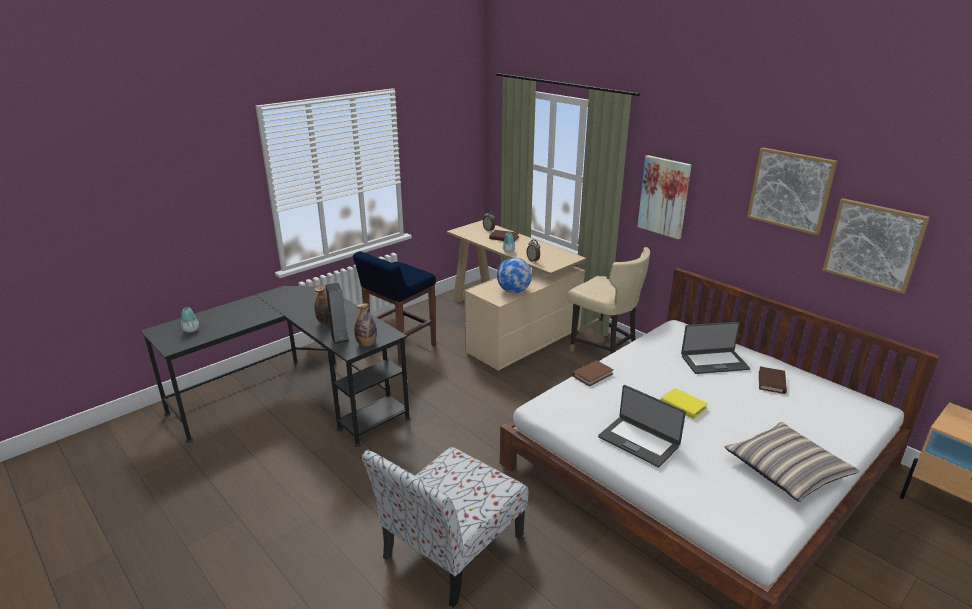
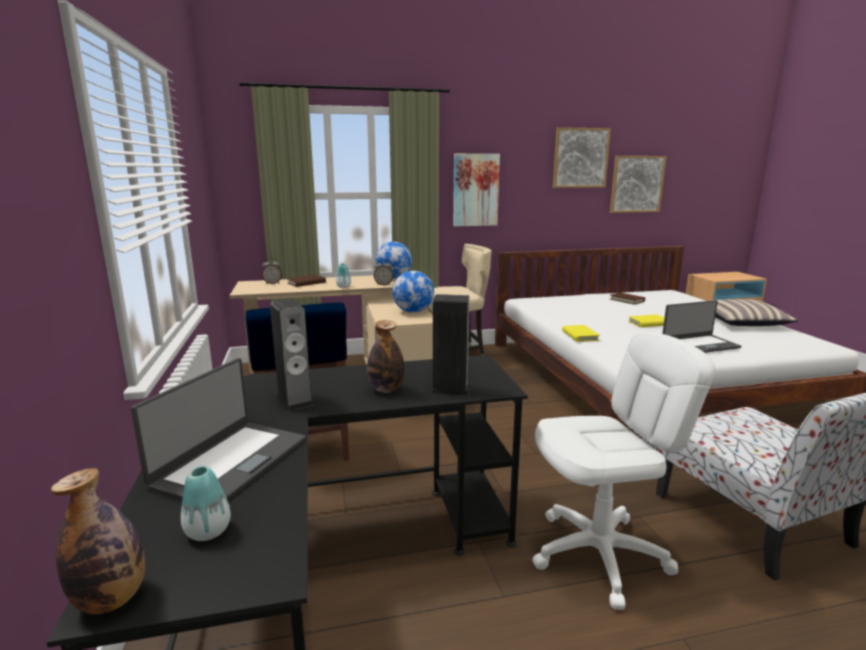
camera: 60 degrees left, 10 degrees down
bottle [354,303,377,346] -> bottle moved to [51,468,145,614]
brown book [572,360,614,387] -> yellow book [562,325,600,342]
laptop [681,322,750,374] -> laptop moved to [131,358,306,500]
none -> speaker [270,299,314,412]
none -> globe [376,242,412,279]
none -> white office chair [532,333,715,610]

